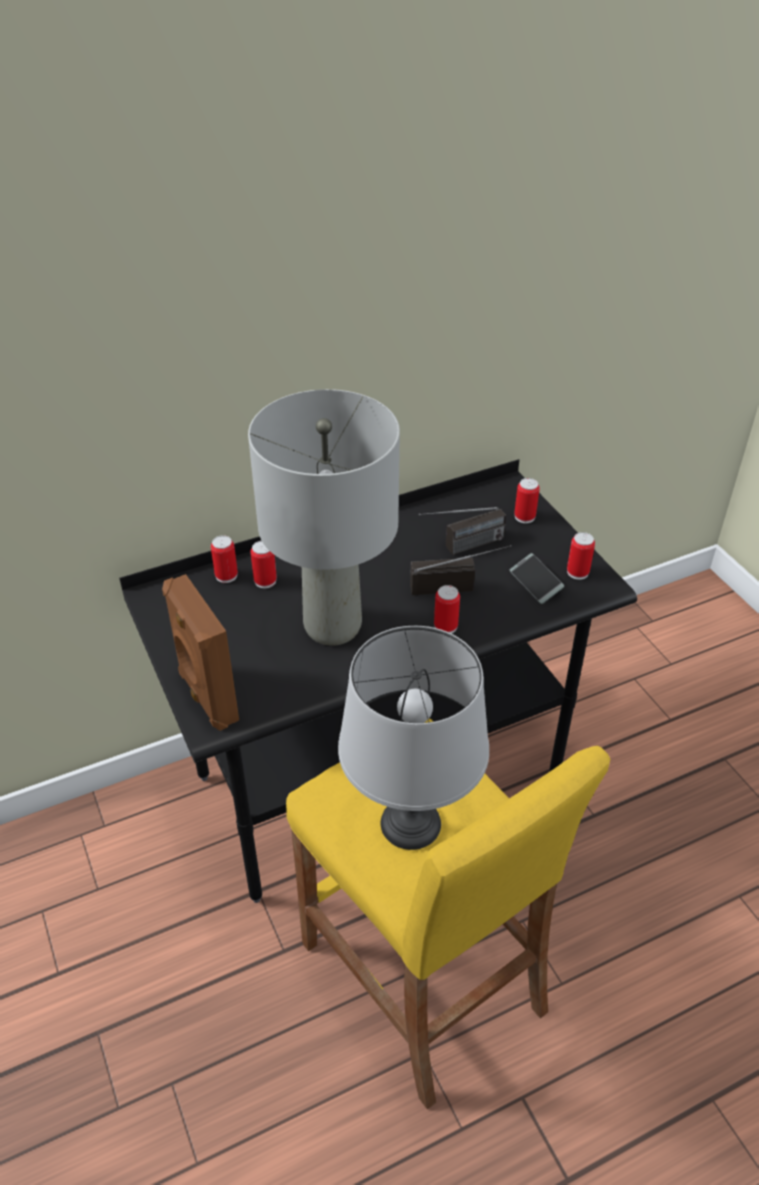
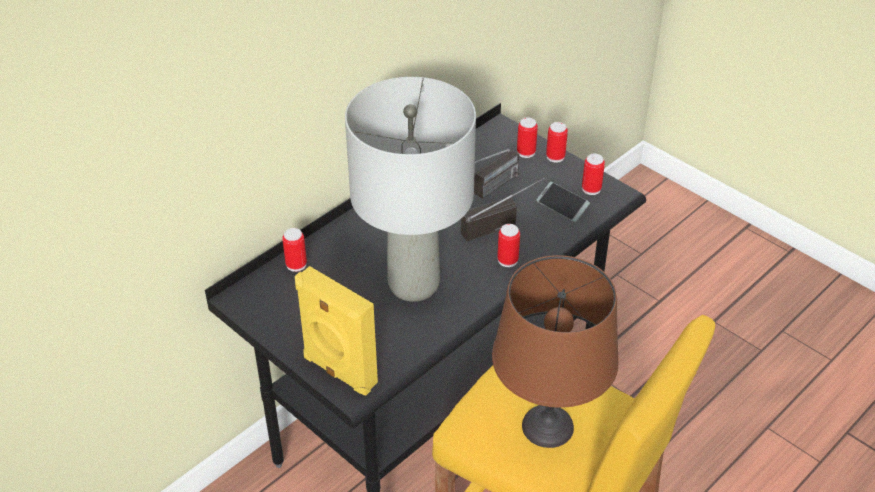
camera: 20 degrees left, 0 degrees up
brown speaker [162,574,239,731] -> yellow speaker [295,266,378,396]
can [251,541,277,588] -> can moved to [546,122,568,163]
grey table lamp [338,626,489,850] -> brown table lamp [492,255,619,448]

